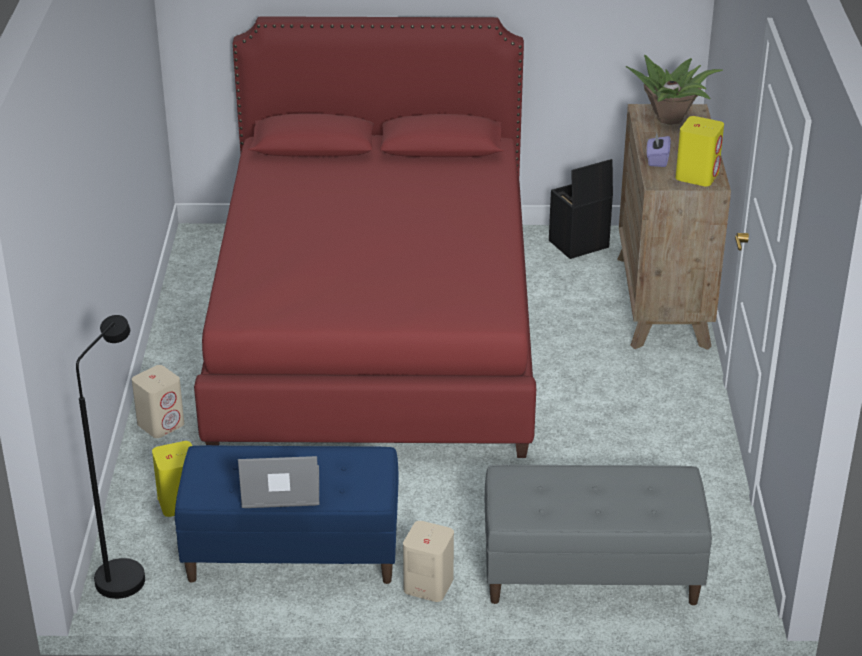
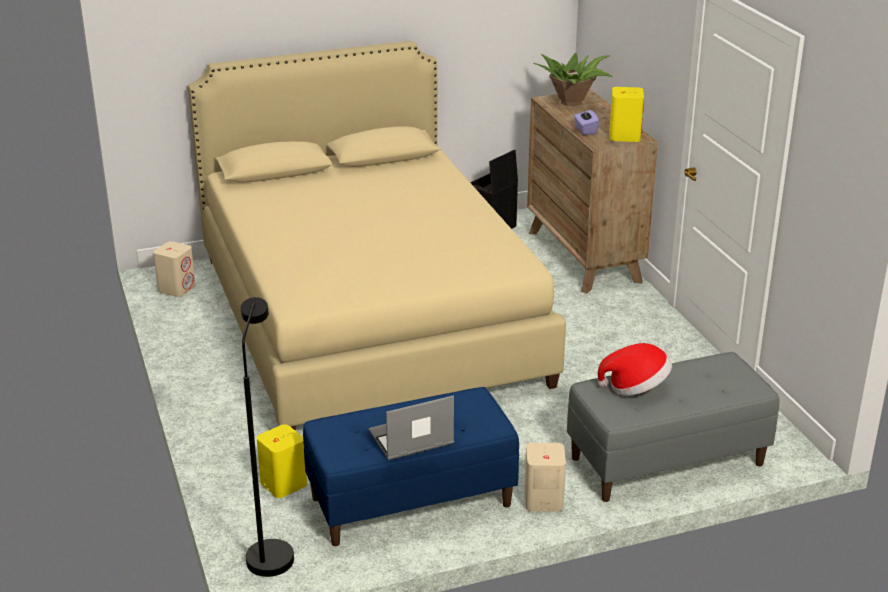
camera: 20 degrees left, 5 degrees down
beige speaker [132,365,184,438] -> beige speaker moved to [153,241,196,297]
red bed [194,16,536,458] -> beige bed [188,41,566,431]
none -> hat [598,343,672,396]

